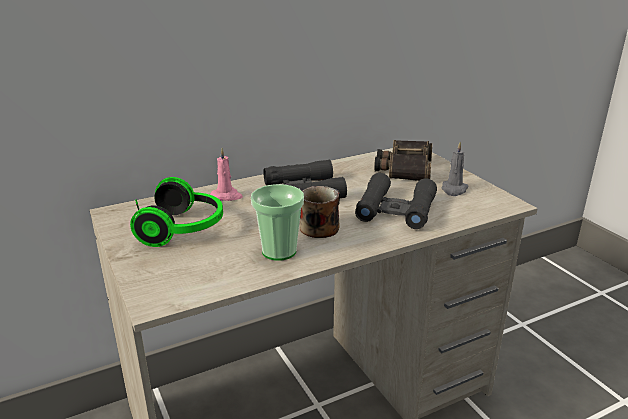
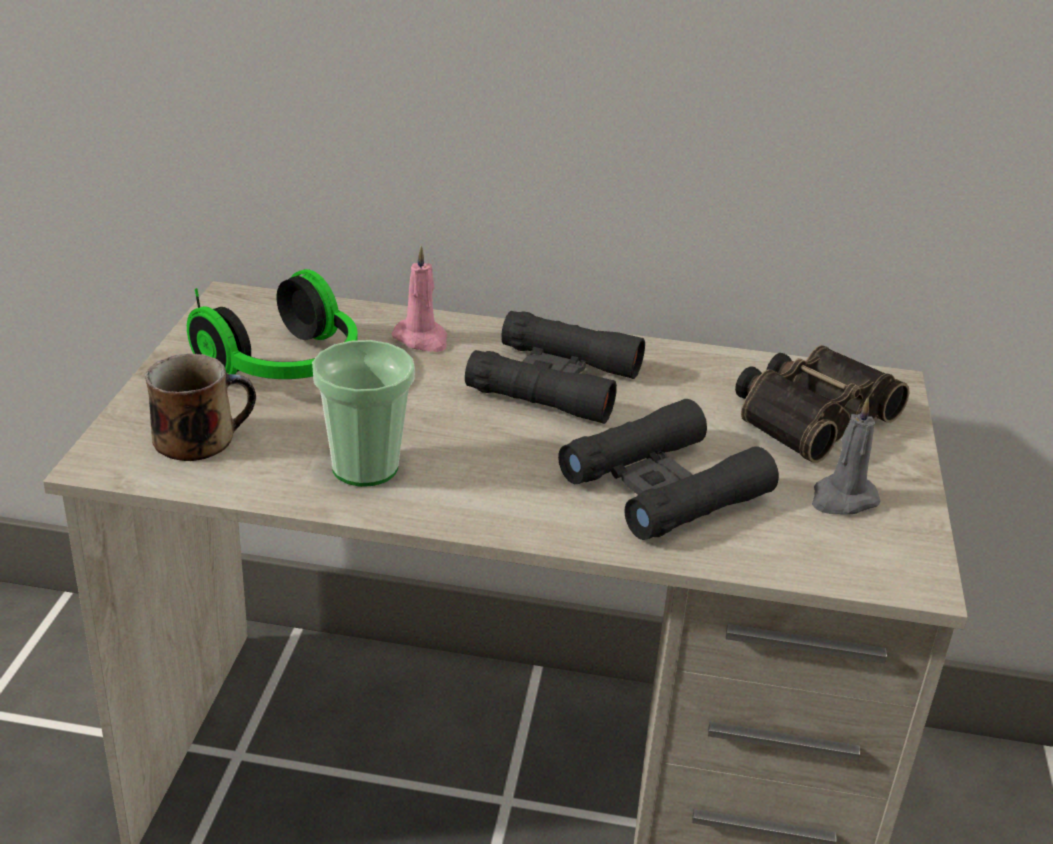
camera: 35 degrees right, 5 degrees up
mug [300,186,340,238] -> mug moved to [145,354,256,461]

